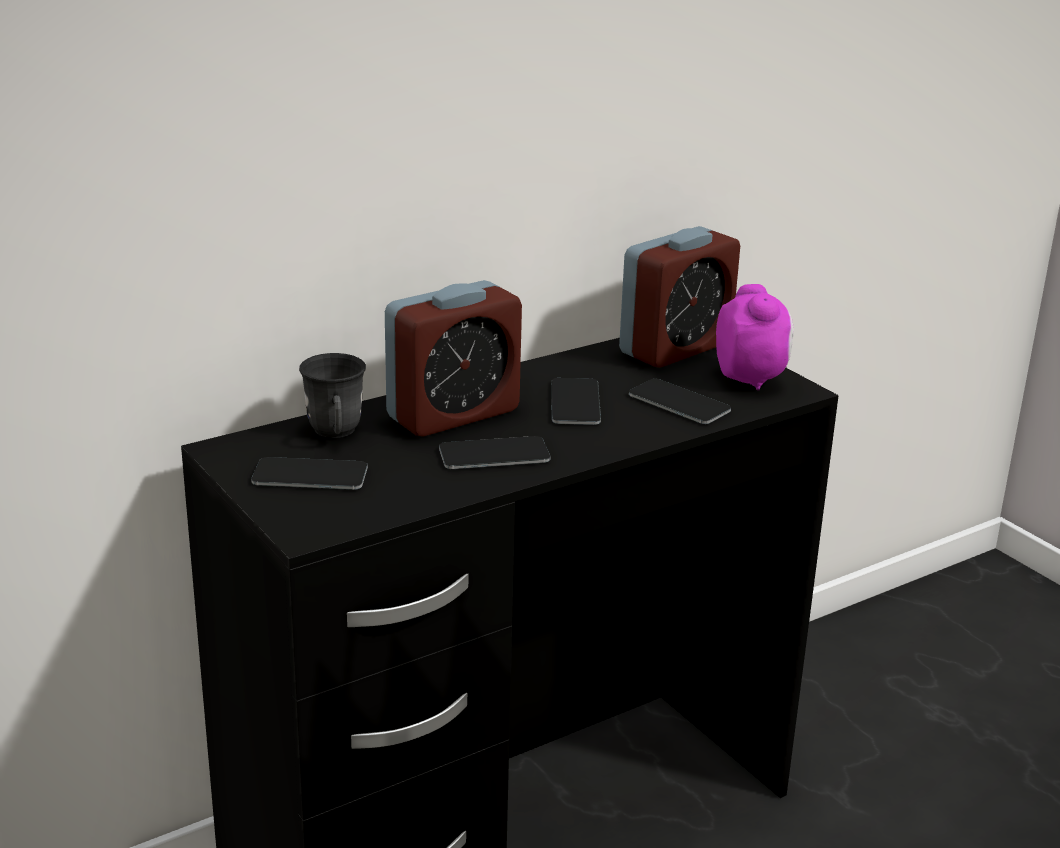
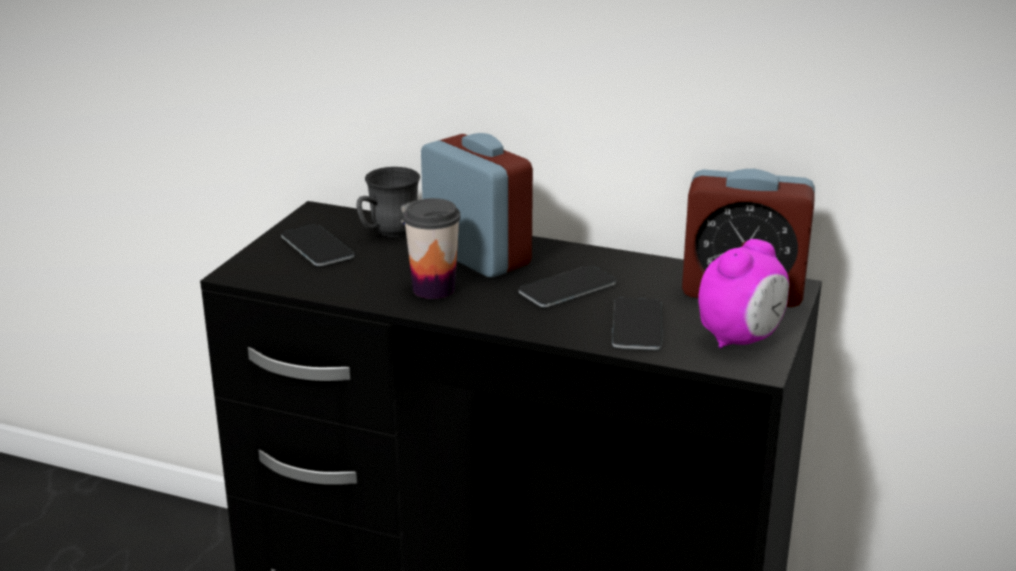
camera: 55 degrees right, 0 degrees up
alarm clock [385,280,522,436] -> alarm clock turned 150 degrees counterclockwise [421,133,533,277]
phone [439,436,551,469] -> cup [403,198,461,299]

